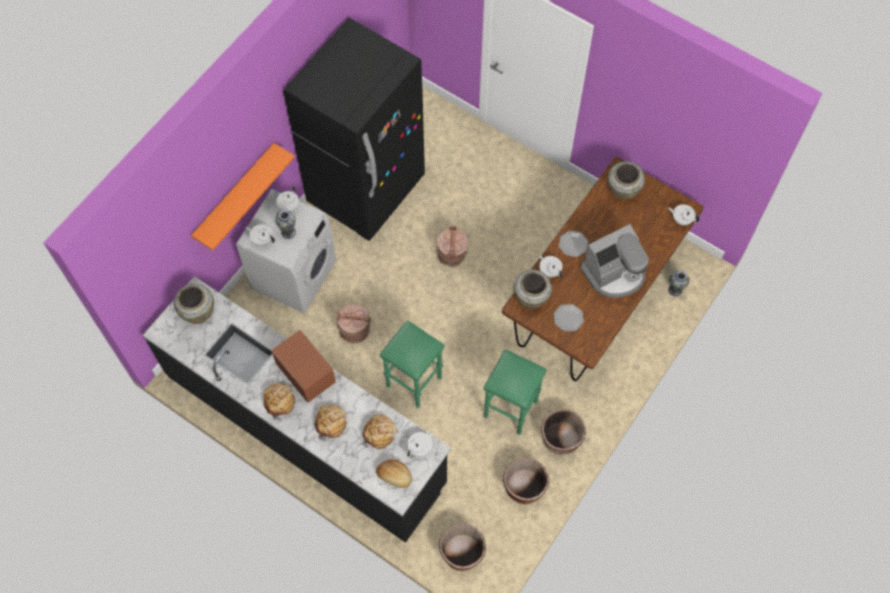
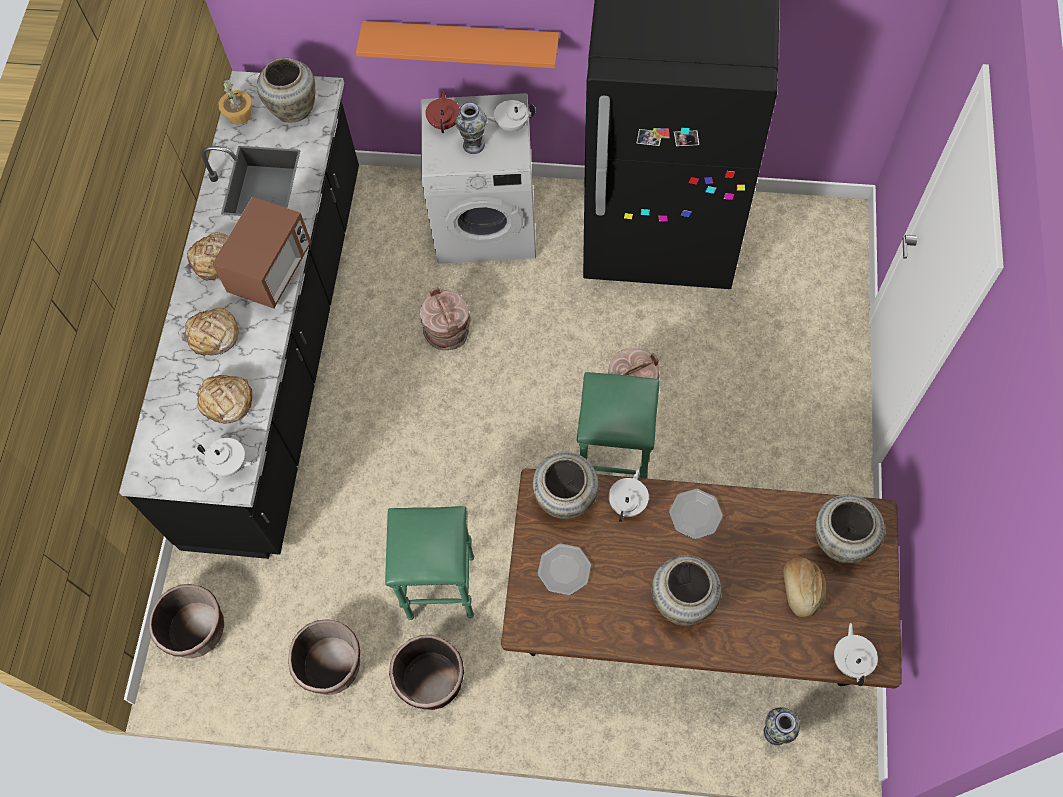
camera: 65 degrees right, 0 degrees up
white teapot [245,224,275,246] -> red teapot [425,90,460,133]
bread [376,459,412,488] -> bread moved to [783,557,826,617]
green stool [379,320,445,408] -> green stool moved to [577,372,660,479]
coffee machine [581,224,649,298] -> beige vase [651,555,721,626]
none -> potted plant [219,78,252,125]

